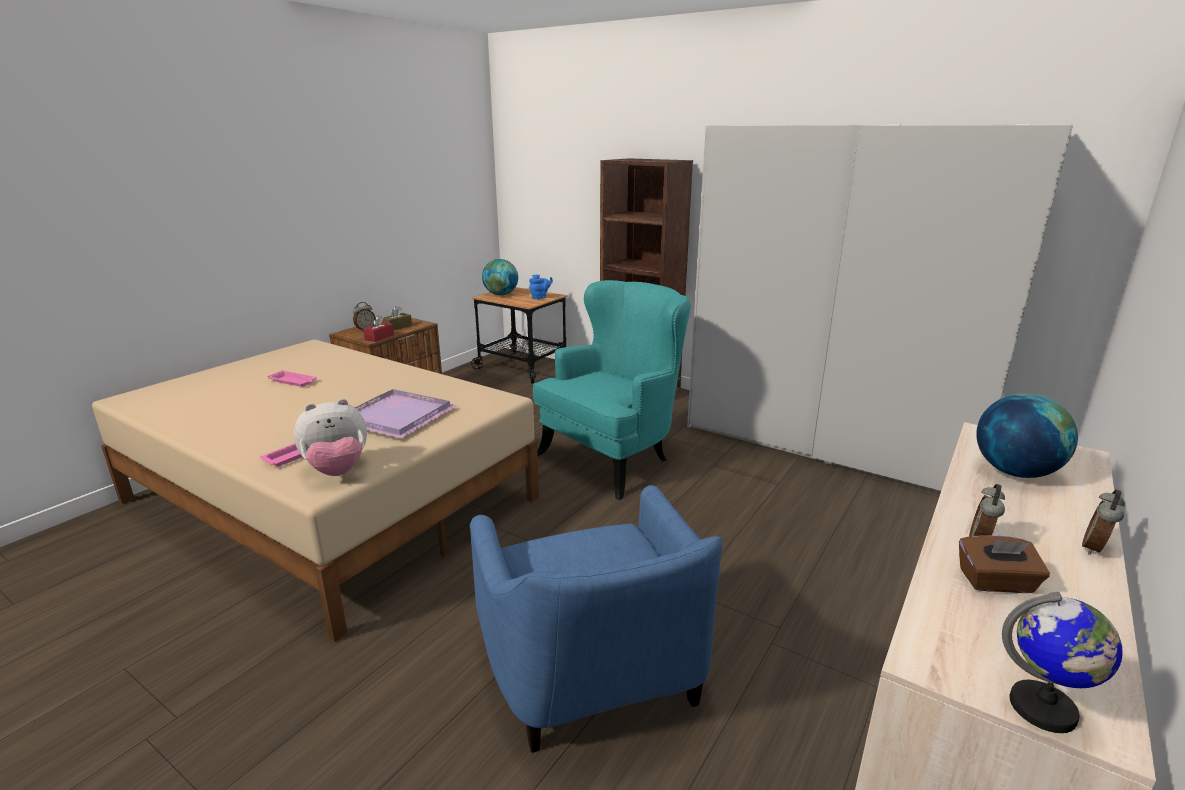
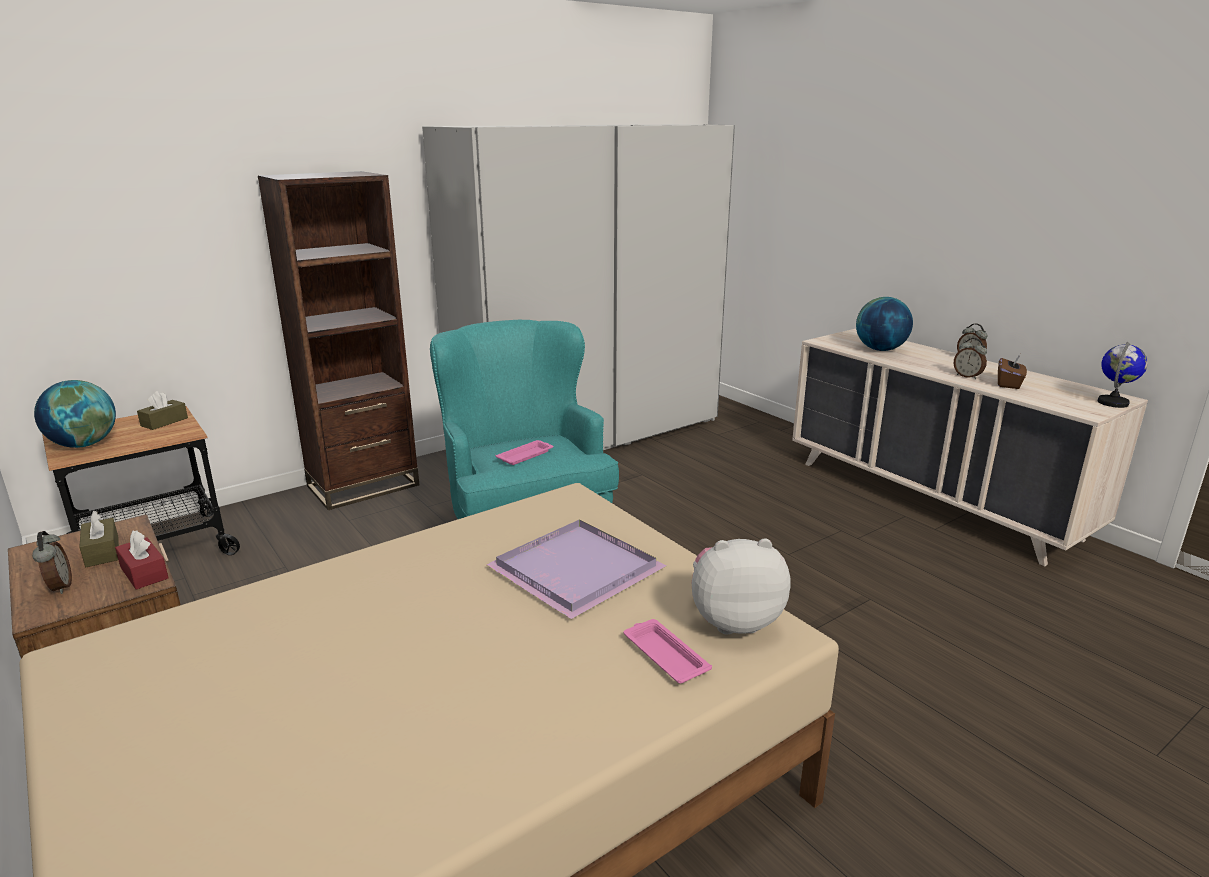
camera: 70 degrees left, 0 degrees up
pink tray [267,370,317,387] -> pink tray moved to [495,440,553,465]
plush toy [294,399,367,476] -> plush toy turned 90 degrees counterclockwise [692,538,791,634]
blue armchair [470,485,722,753] -> none
blue teapot [529,274,553,299] -> brown tissue box [137,391,188,430]

